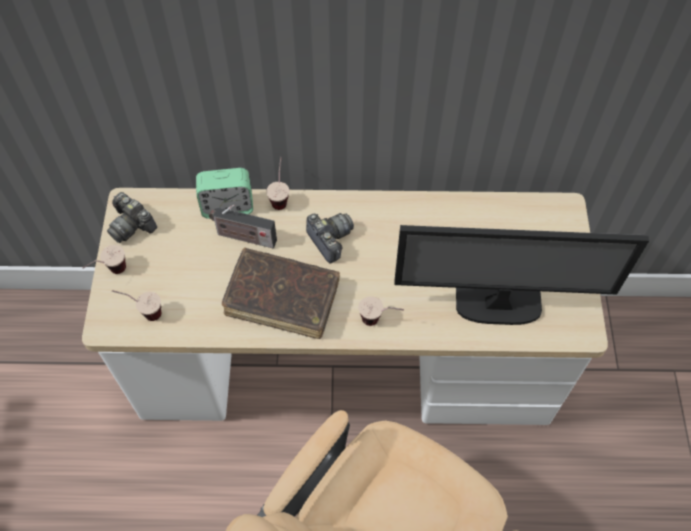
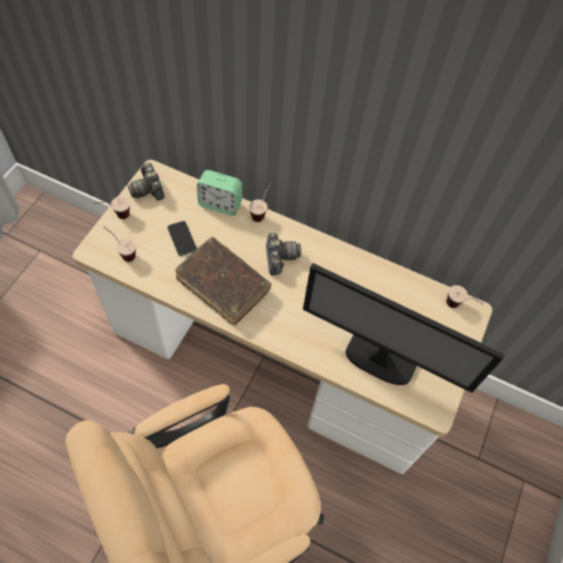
camera: 20 degrees right, 0 degrees up
radio [209,204,277,248] -> none
cup [358,296,404,326] -> cup moved to [446,285,484,308]
none -> phone [167,221,197,256]

